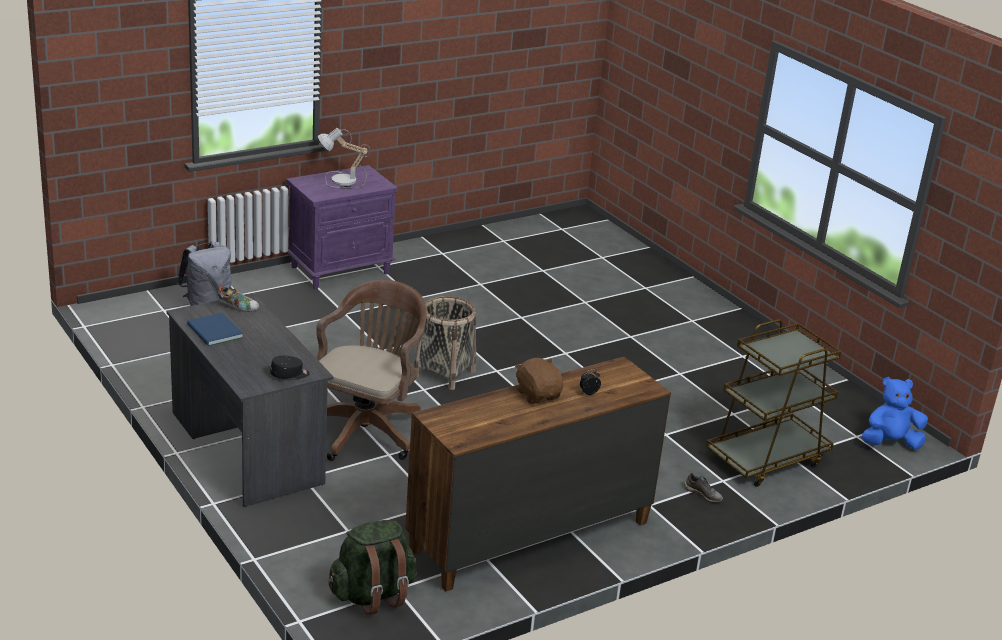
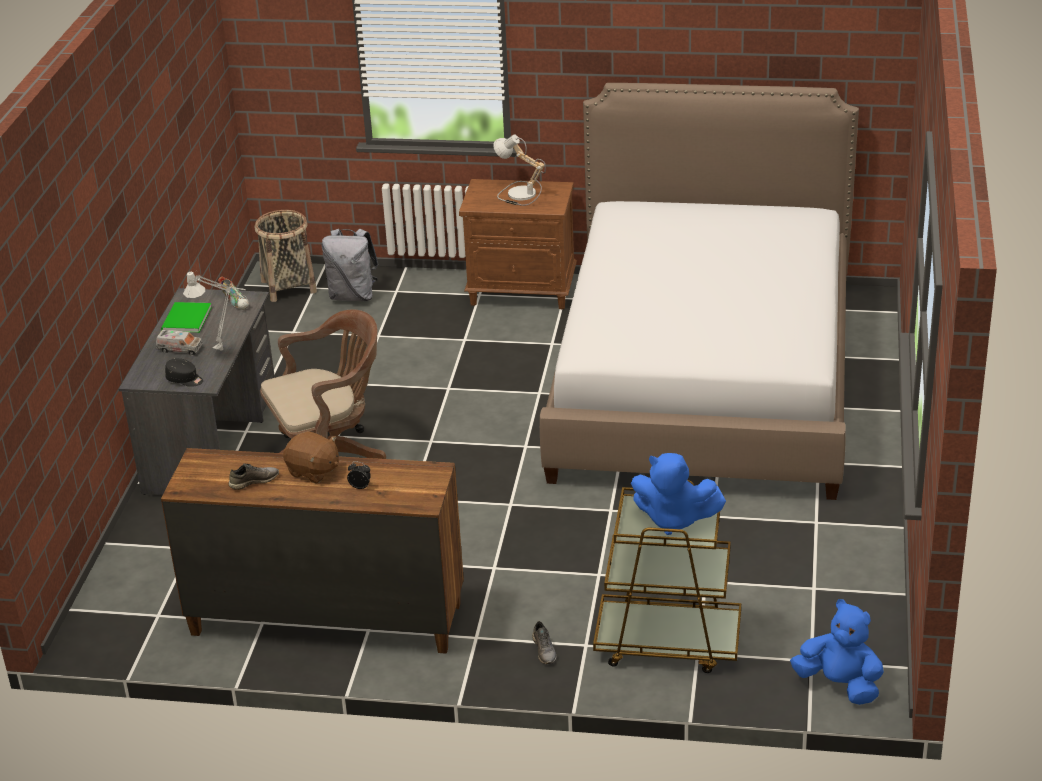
camera: 45 degrees right, 5 degrees up
blue book [187,312,243,346] -> green book [161,302,212,333]
purple nightstand [286,165,398,289] -> brown nightstand [459,179,577,309]
green backpack [328,520,417,615] -> none
basket [414,296,476,390] -> basket moved to [255,210,317,302]
brown plush toy [515,358,563,404] -> brown plush toy turned 105 degrees clockwise [283,431,339,484]
none -> toy truck [156,330,202,356]
none -> grey table lamp [183,270,246,351]
none -> grey shoe [229,464,279,490]
none -> bed [540,83,859,500]
none -> blue plush toy [631,453,726,535]

